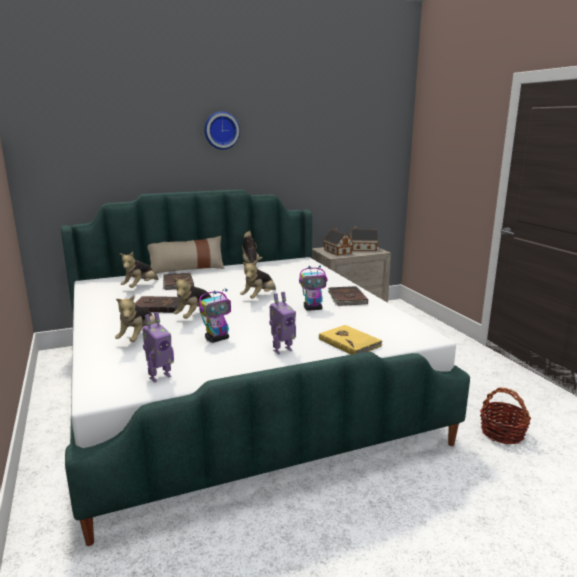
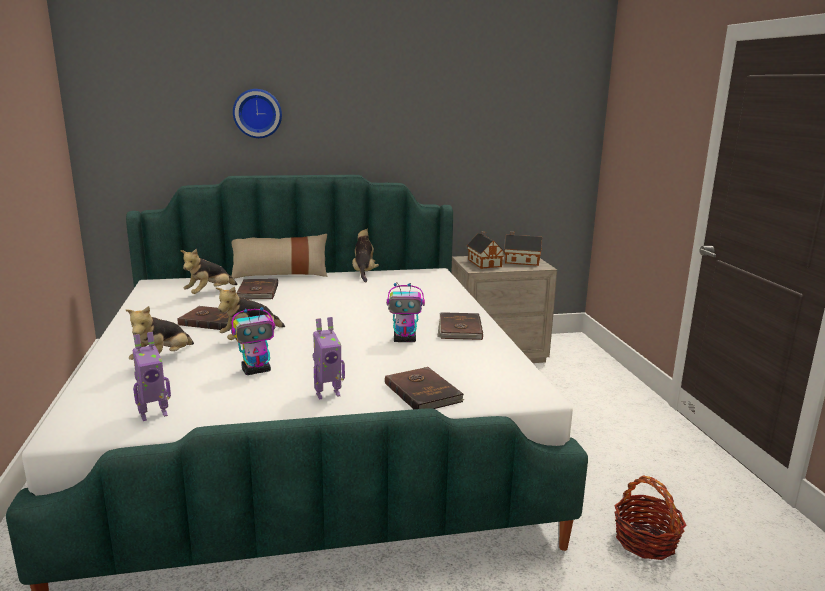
camera: 10 degrees right, 0 degrees up
wall clock [204,111,240,150] -> wall clock moved to [233,89,282,138]
plush toy [240,261,276,299] -> none
yellow book [319,325,383,355] -> brown book [385,367,464,409]

